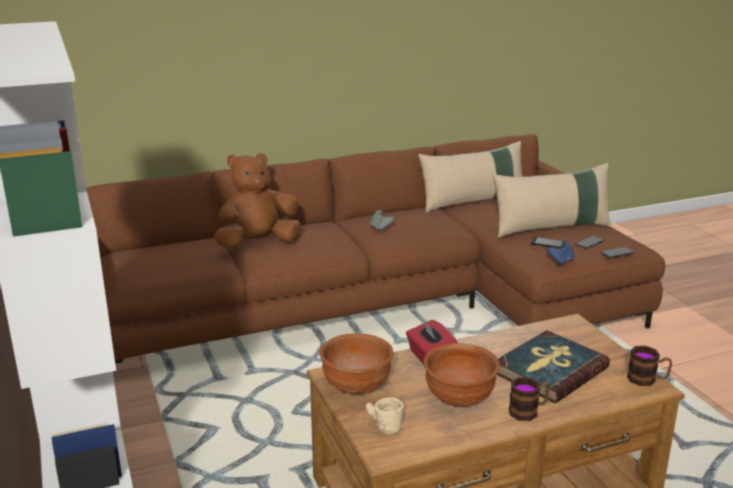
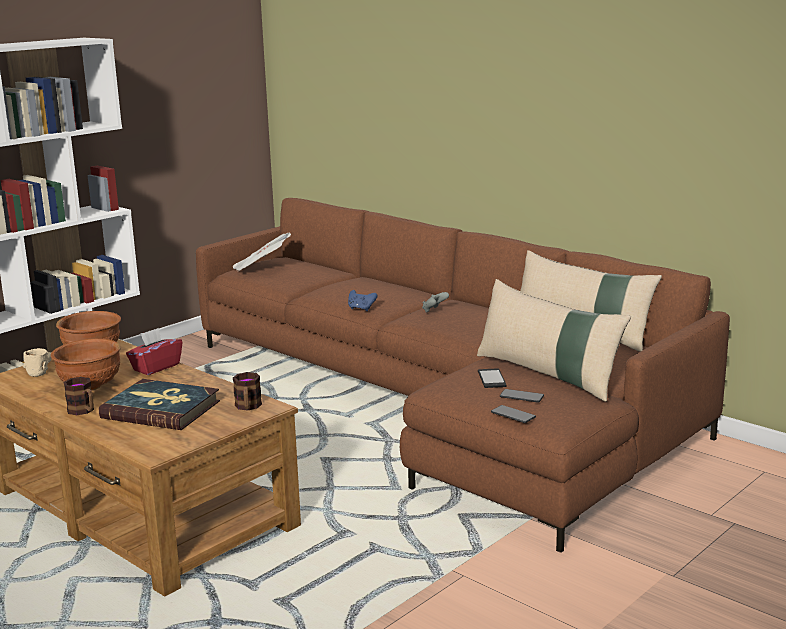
camera: 65 degrees right, 5 degrees down
brown plush toy [214,153,302,246] -> none
blue game controller [547,242,575,265] -> blue game controller moved to [348,290,378,311]
mug [627,346,672,386] -> mug moved to [233,372,262,410]
none -> newspaper [232,233,291,271]

